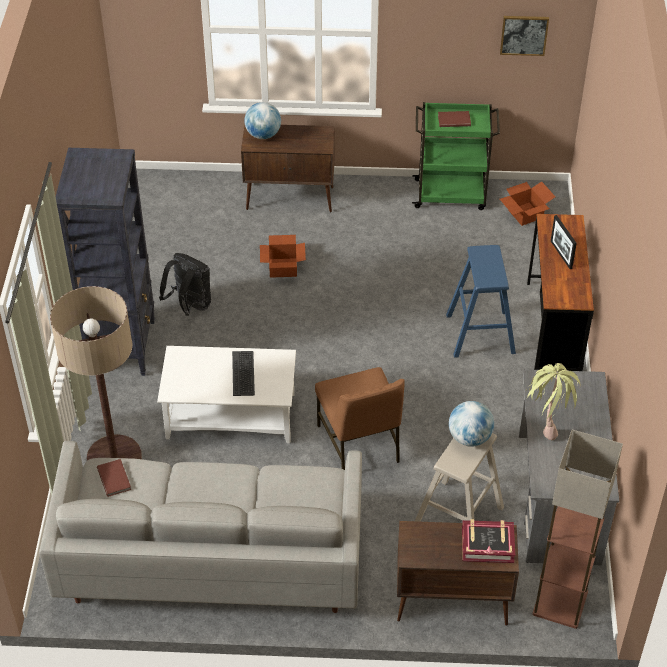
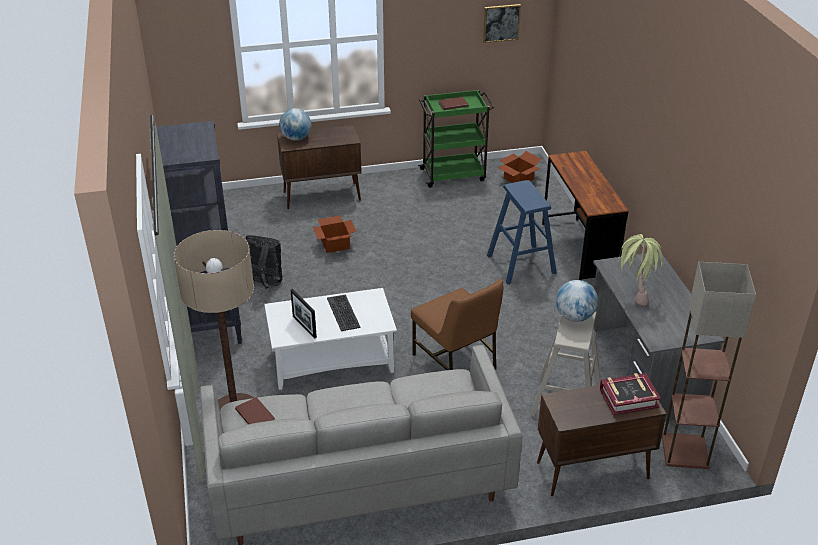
camera: 15 degrees left, 10 degrees down
picture frame [551,215,577,269] -> picture frame moved to [291,289,317,339]

